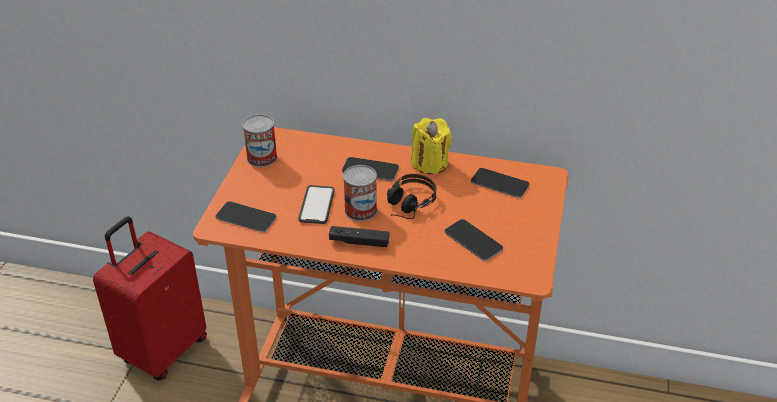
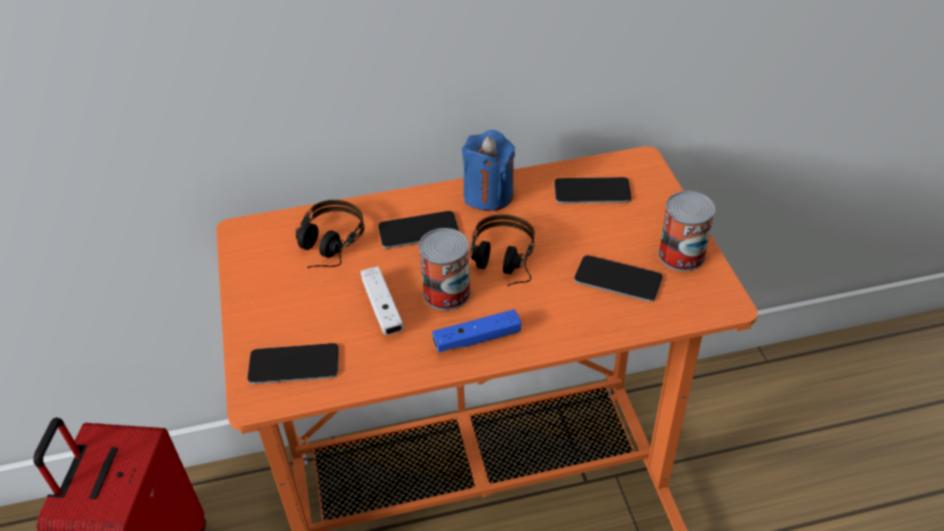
camera: 25 degrees left, 5 degrees up
can [243,114,277,167] -> can moved to [658,191,715,271]
phone [298,185,335,224] -> white game controller [360,266,404,335]
black game controller [329,226,389,247] -> blue game controller [432,309,521,352]
yellow candle [411,118,452,174] -> blue candle [462,130,515,211]
none -> headphones [296,200,365,268]

